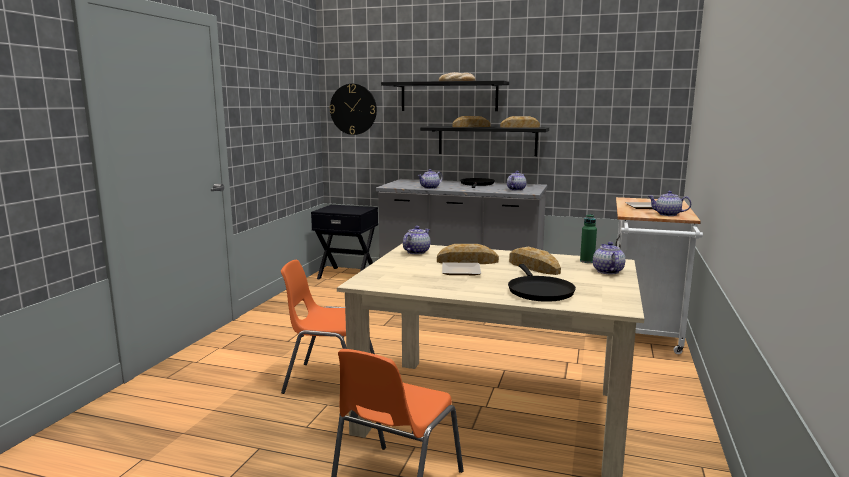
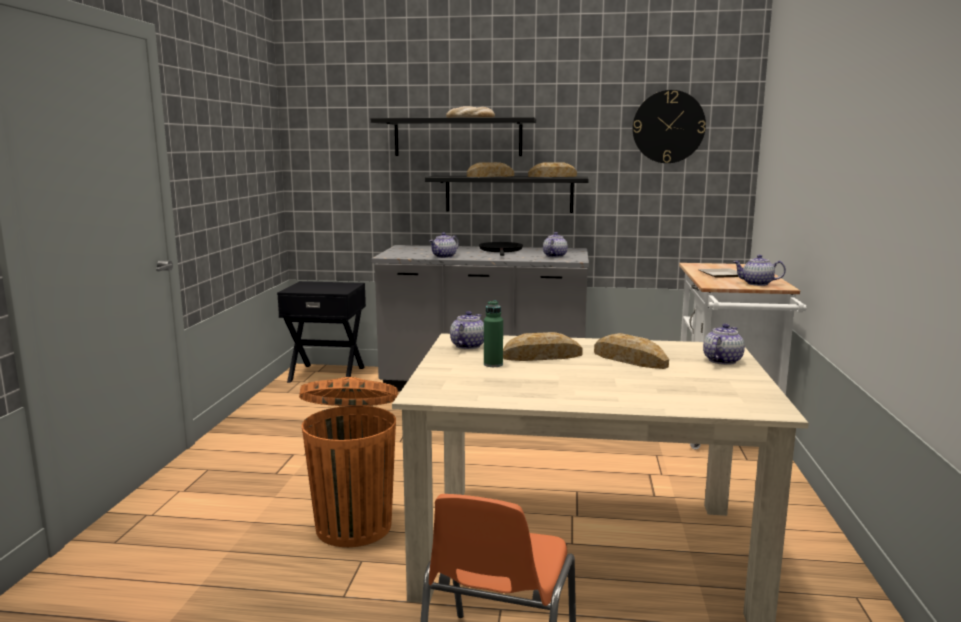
camera: 10 degrees left, 0 degrees up
orange chair [281,259,375,394] -> orange trash can [299,377,398,547]
wall clock [329,84,377,135] -> wall clock moved to [632,90,706,163]
plate [442,262,481,275] -> none
black frying pan [508,264,576,302] -> none
green bottle [580,214,597,263] -> green bottle moved to [484,300,503,367]
teapot [593,242,625,274] -> teapot turned 45 degrees clockwise [703,324,745,365]

